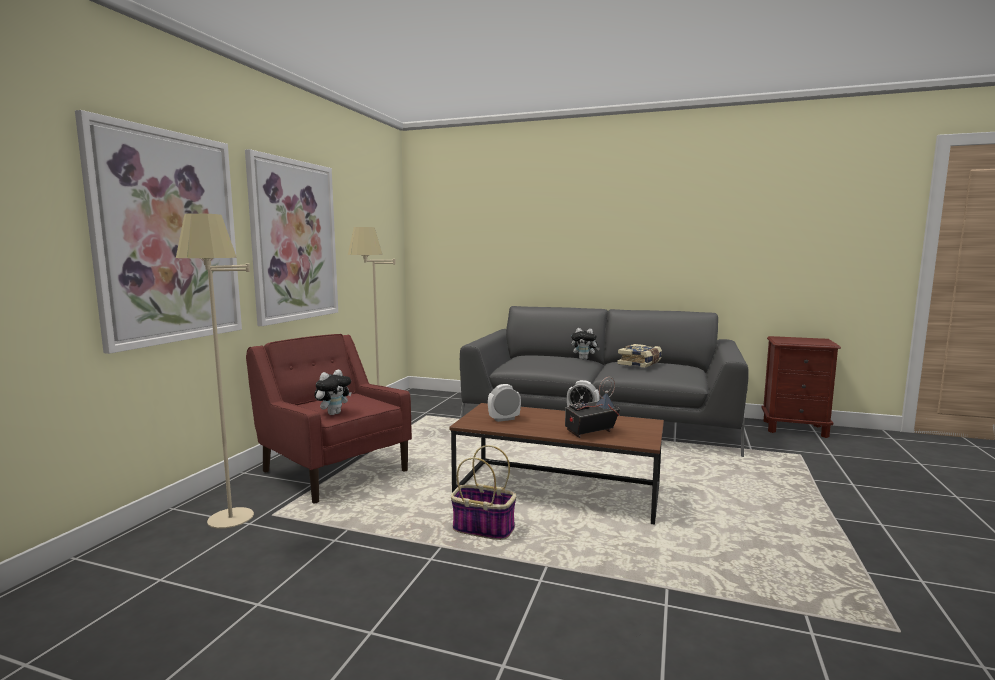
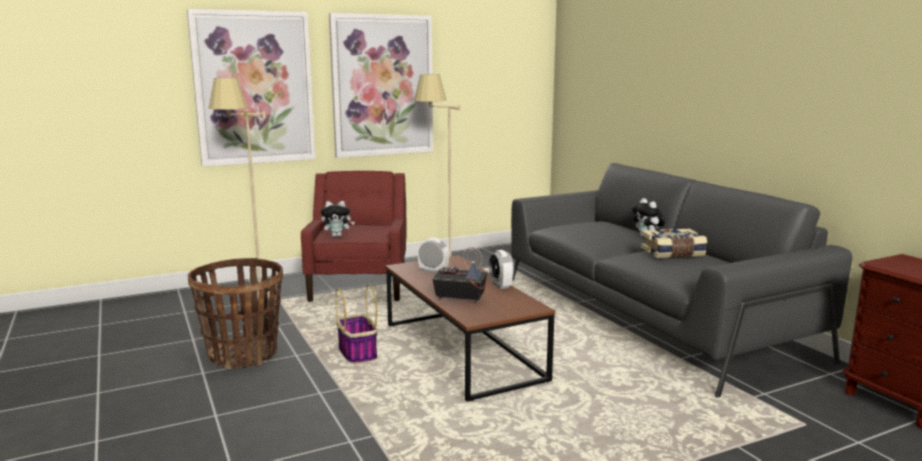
camera: 45 degrees right, 5 degrees up
none -> basket [188,258,283,369]

